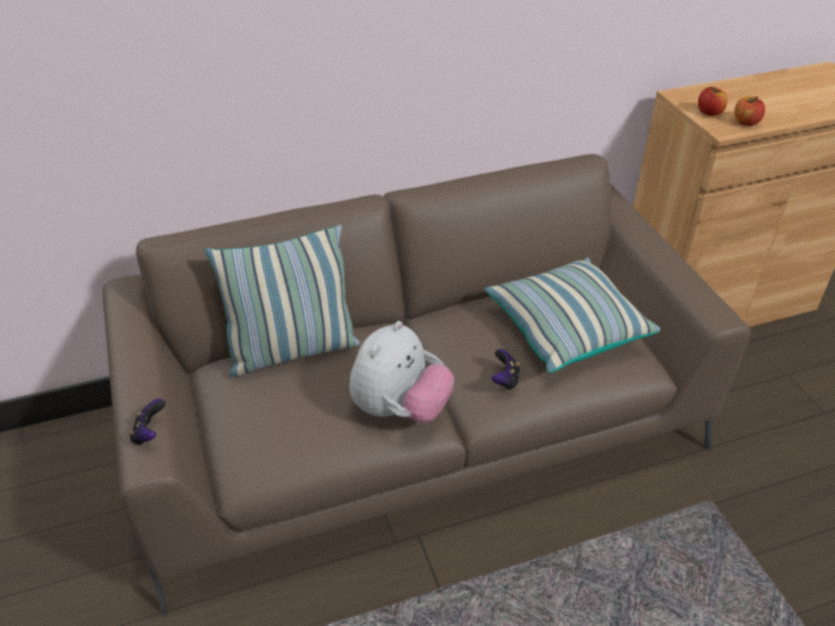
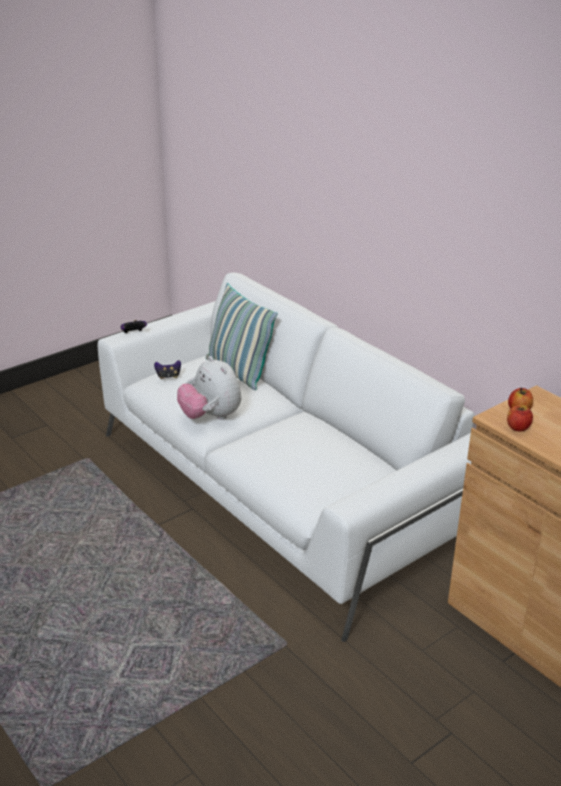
camera: 70 degrees right, 10 degrees down
brown sofa [102,154,751,616] -> white sofa [98,273,475,642]
plush toy [349,321,454,423] -> plush toy turned 45 degrees clockwise [177,356,241,420]
pillow [484,258,660,373] -> none
game controller [491,349,520,390] -> game controller moved to [154,360,181,379]

